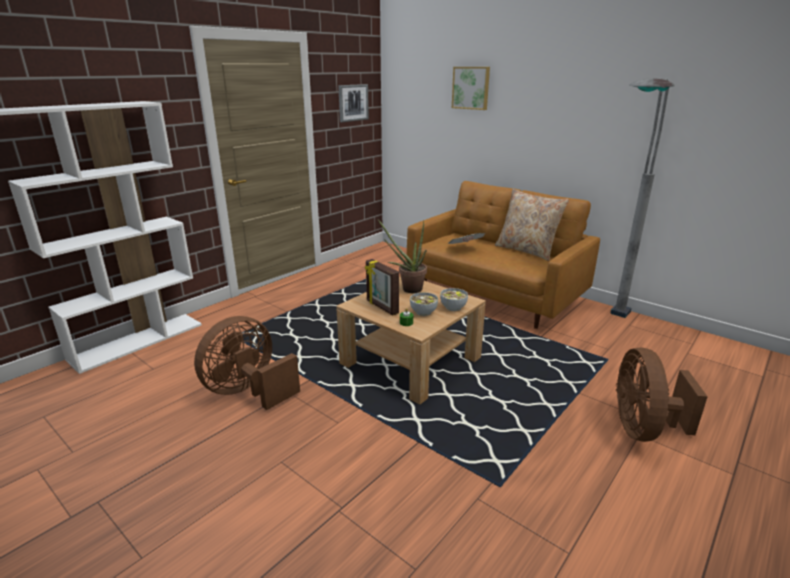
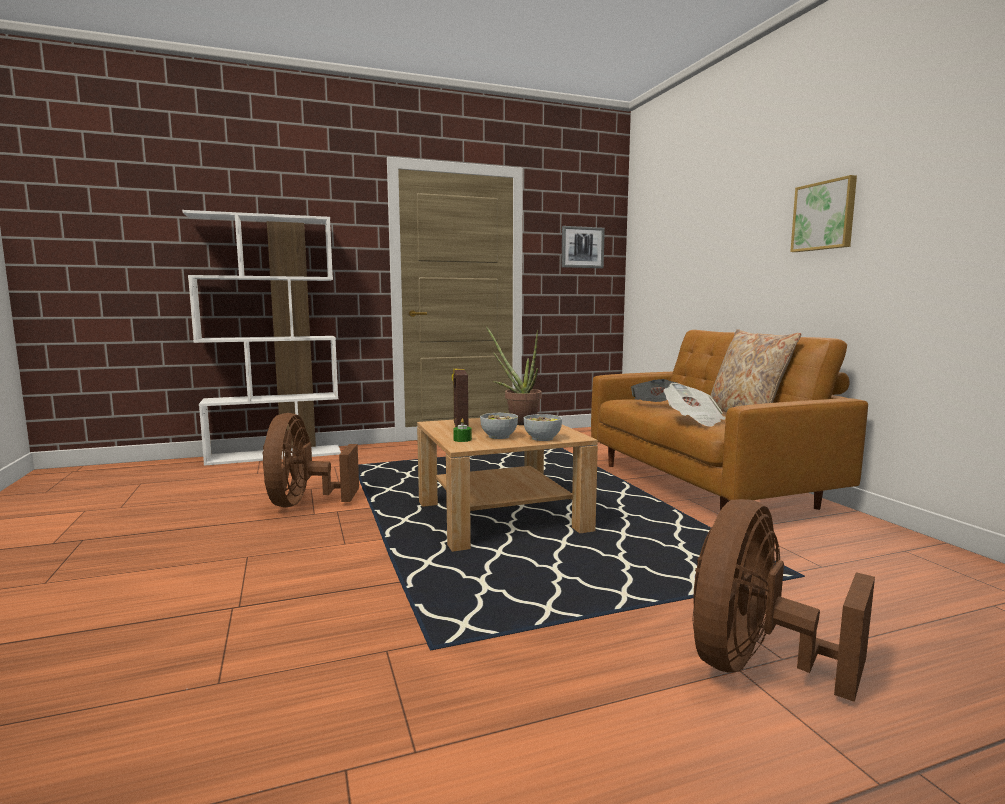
camera: 30 degrees right, 15 degrees down
brown fan [194,316,300,410] -> brown fan turned 75 degrees counterclockwise [262,413,359,507]
picture [452,67,490,110] -> picture moved to [790,175,857,252]
grey floor lamp [610,78,675,318] -> none
none -> newspaper [663,383,726,427]

